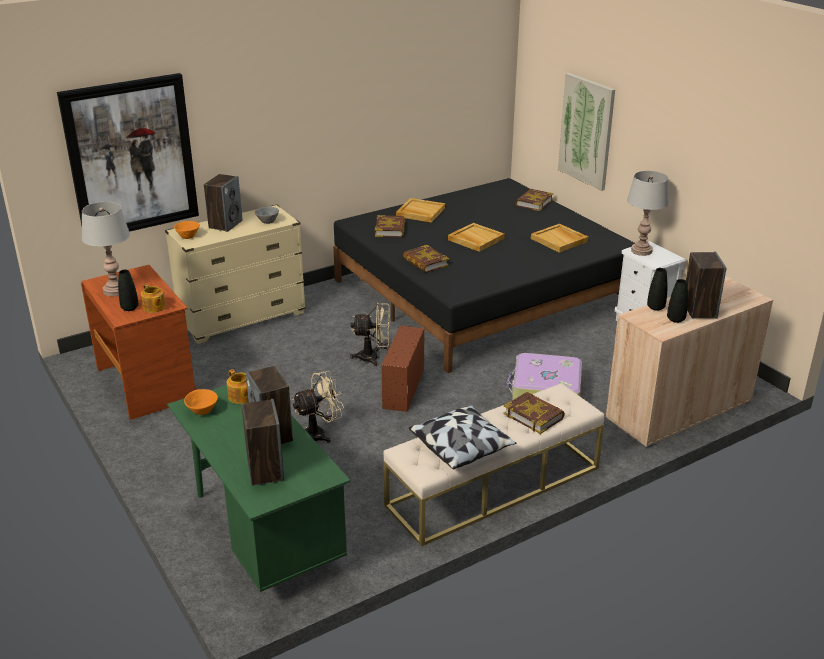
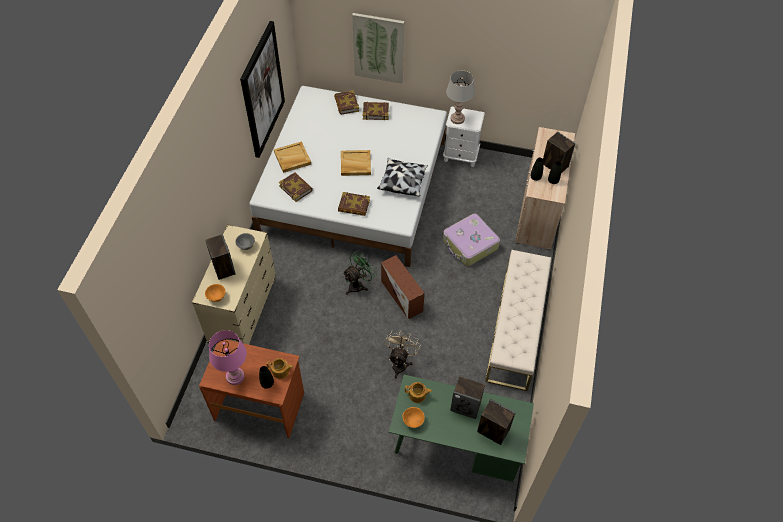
camera: 45 degrees left, 25 degrees up
picture [57,73,199,232] -> picture moved to [240,21,285,158]
grey table lamp [82,202,130,296] -> pink table lamp [209,330,247,385]
black bed [333,178,635,373] -> white bed [249,86,447,267]
beige fan [350,302,390,366] -> green fan [343,251,377,295]
pillow [409,405,517,469] -> pillow moved to [377,158,428,196]
book [503,392,565,434] -> book moved to [363,102,389,120]
beige tray [531,224,588,253] -> none

